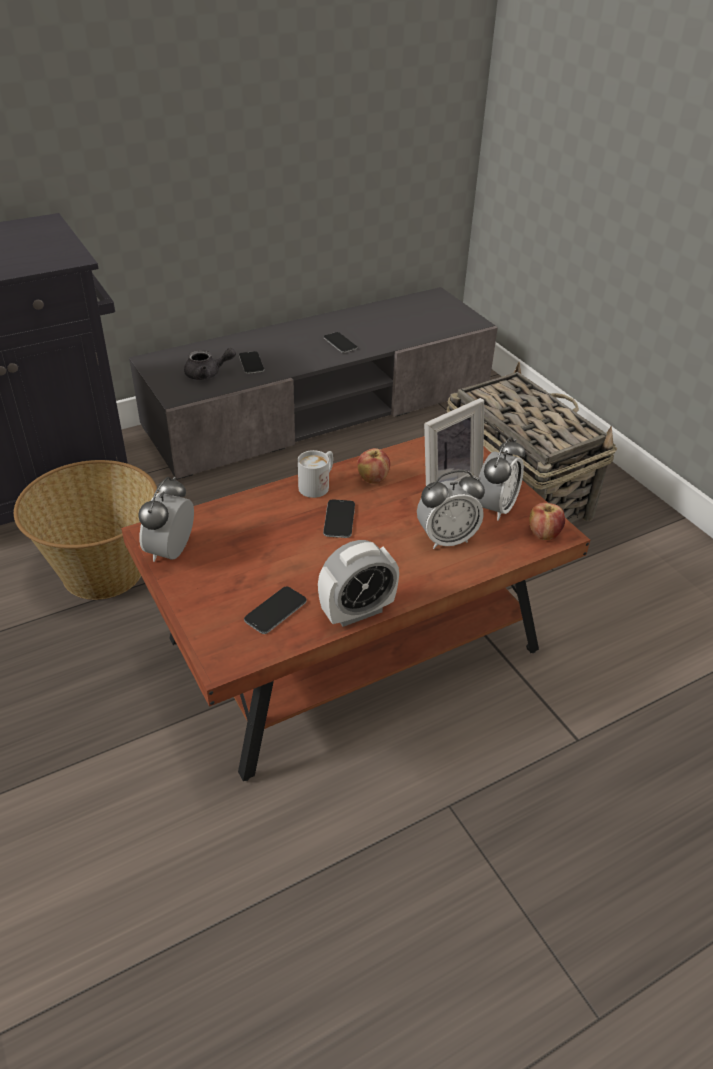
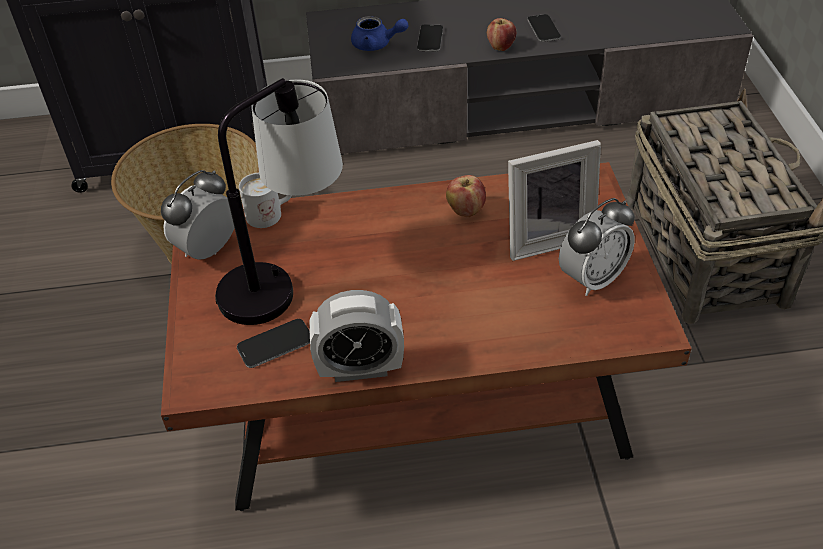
camera: 25 degrees right, 5 degrees up
grey teapot [184,348,236,380] -> blue teapot [351,16,408,51]
white mug [298,450,333,498] -> white mug moved to [239,173,292,228]
phone [323,500,355,538] -> none
alarm clock [417,470,485,549] -> none
apple [529,502,565,540] -> apple moved to [487,18,516,51]
none -> table lamp [215,78,343,325]

